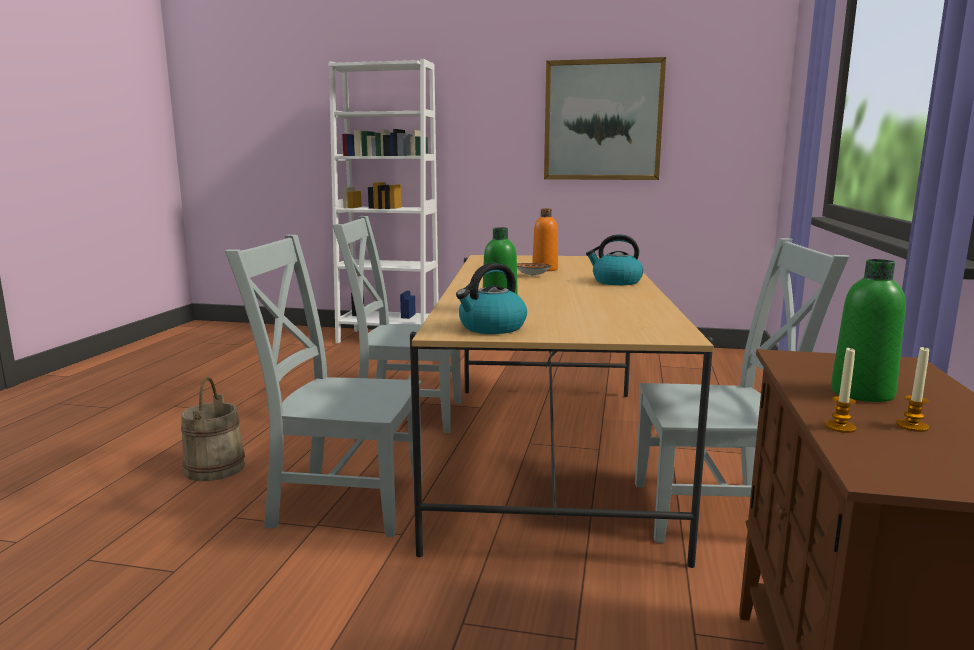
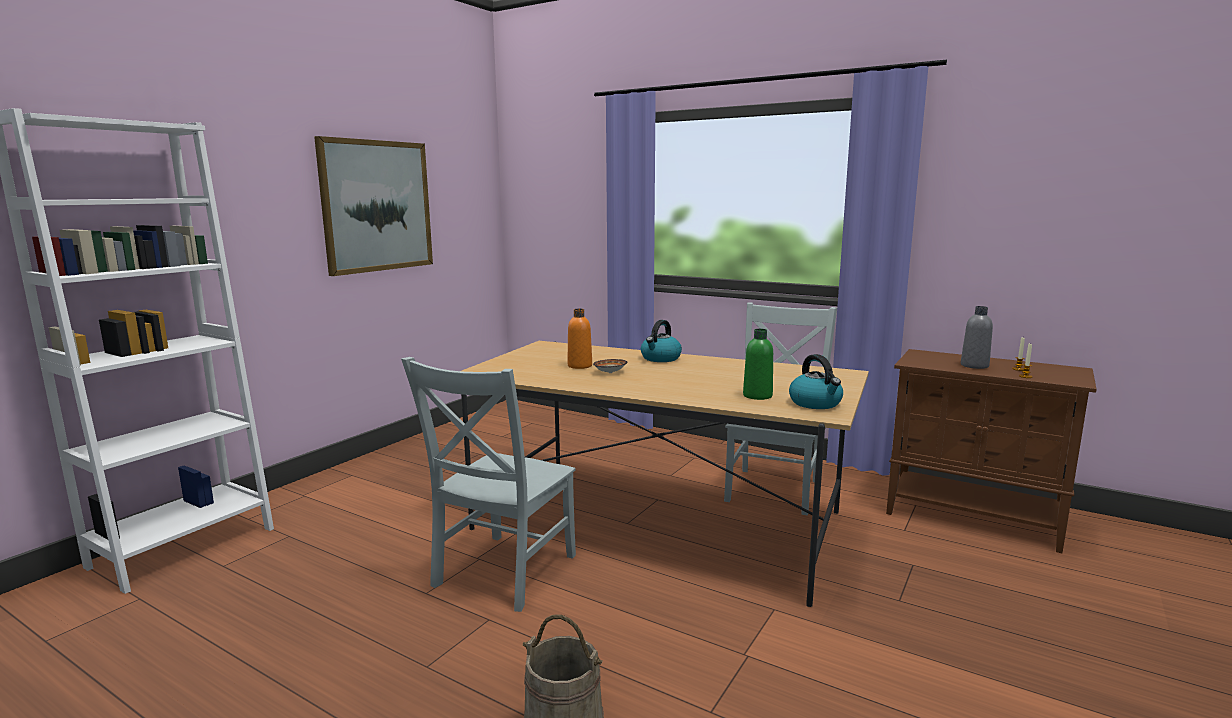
camera: 70 degrees left, 0 degrees up
grey chair [225,234,422,537] -> none
green bottle [831,259,906,402] -> grey bottle [961,306,993,369]

